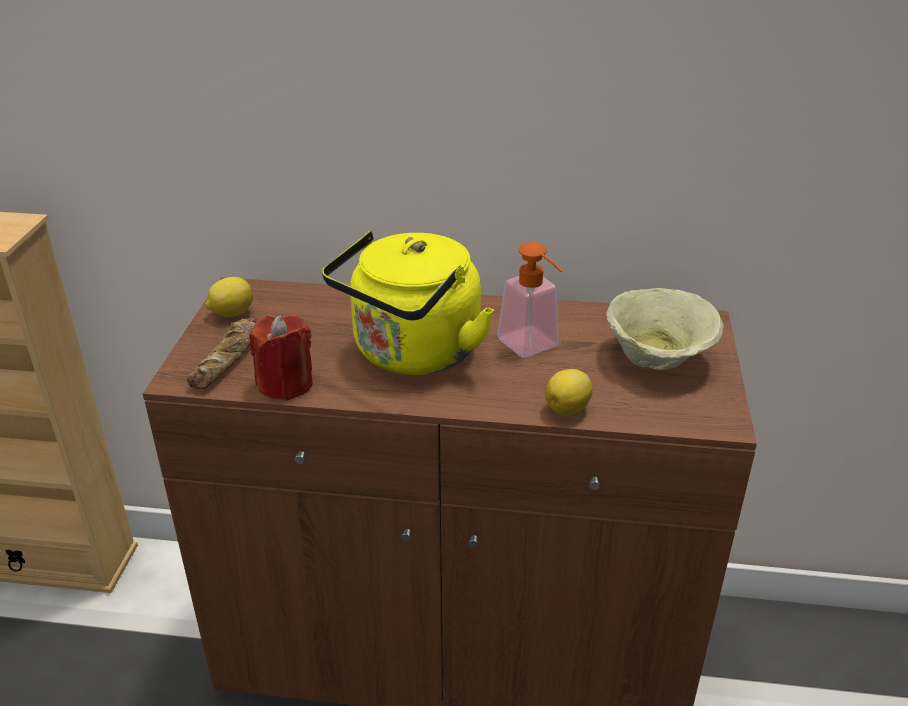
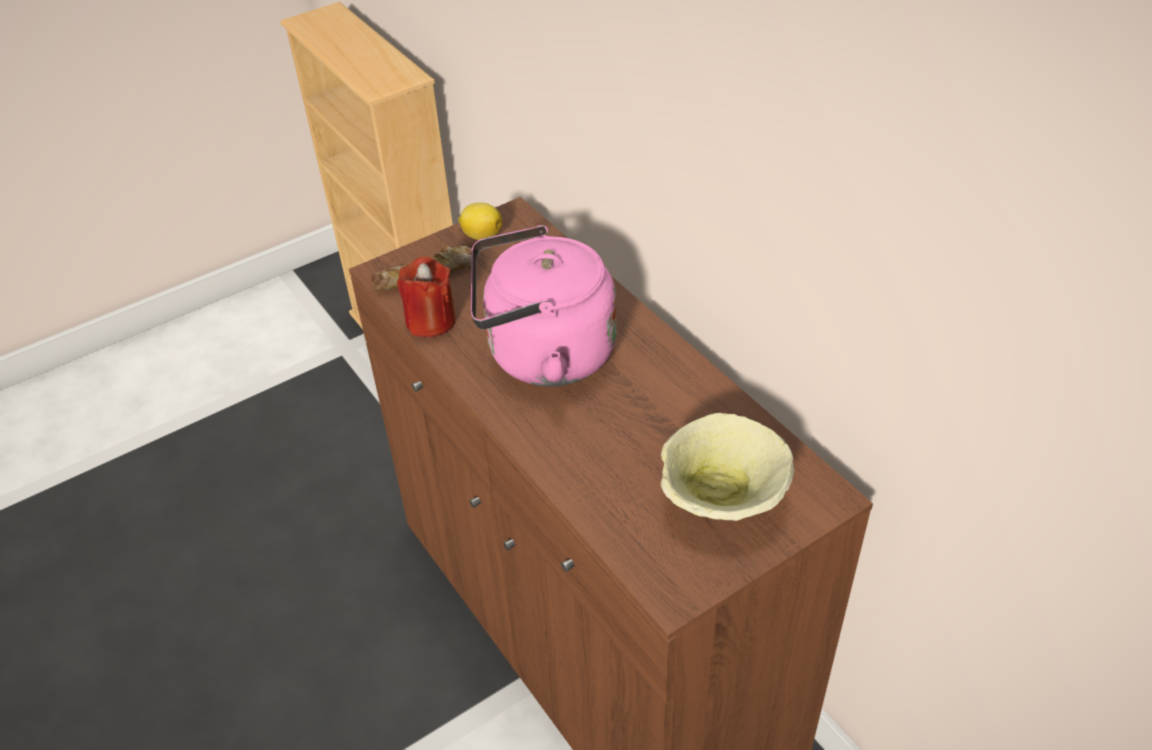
camera: 50 degrees right, 10 degrees up
yellow kettle [322,231,494,375] -> pink kettle [471,225,617,387]
soap dispenser [497,242,563,358] -> none
lemon [545,369,593,416] -> none

